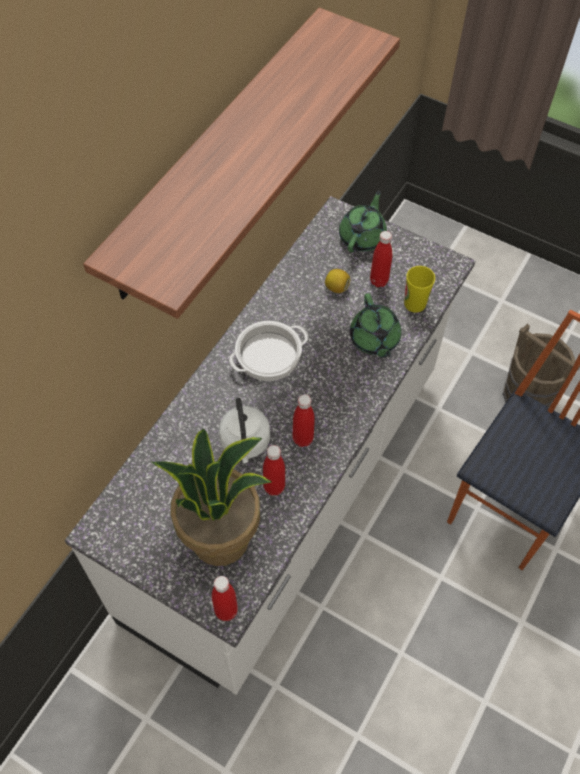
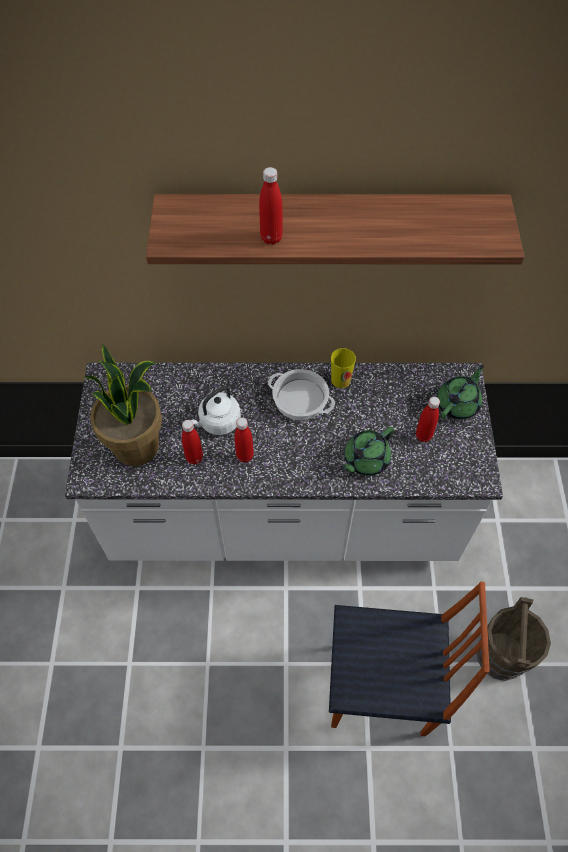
camera: 60 degrees right, 0 degrees up
red bottle [212,576,238,621] -> red bottle moved to [259,167,283,245]
lemon [325,269,350,293] -> none
green teapot [339,190,387,252] -> green teapot turned 45 degrees counterclockwise [437,365,484,420]
cup [404,266,435,313] -> cup moved to [331,348,356,388]

